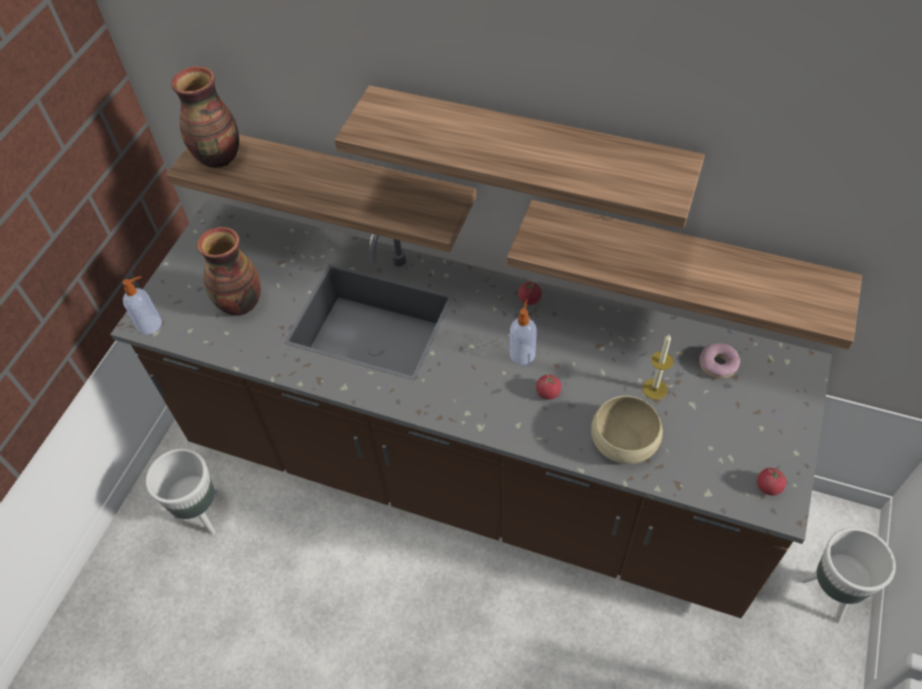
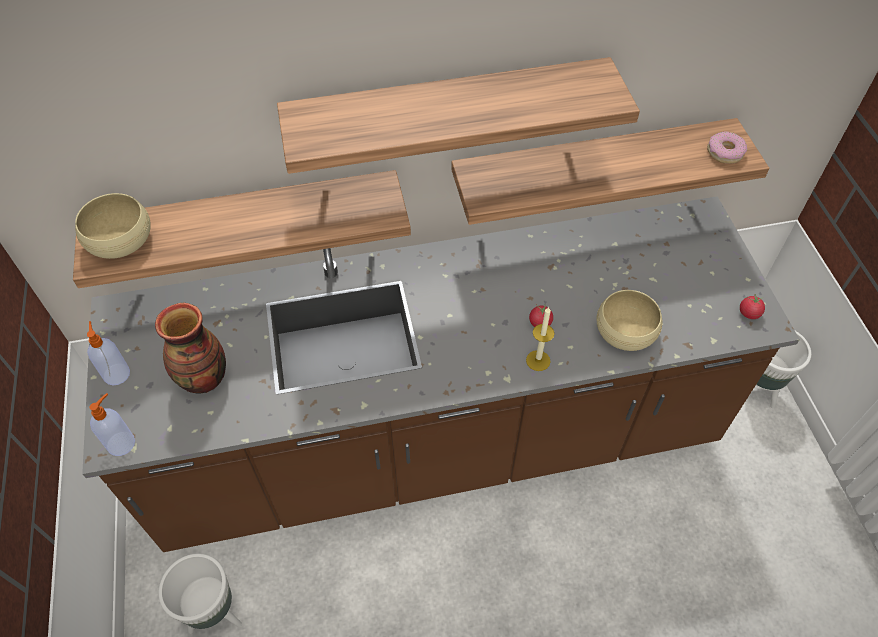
camera: 35 degrees left, 0 degrees up
vase [171,66,239,168] -> beige bowl [75,193,151,259]
soap dispenser [510,299,537,365] -> soap dispenser moved to [87,321,130,385]
tomato [518,280,542,305] -> none
candle [642,335,674,400] -> candle moved to [526,307,555,371]
donut [699,343,740,379] -> donut moved to [707,131,747,164]

